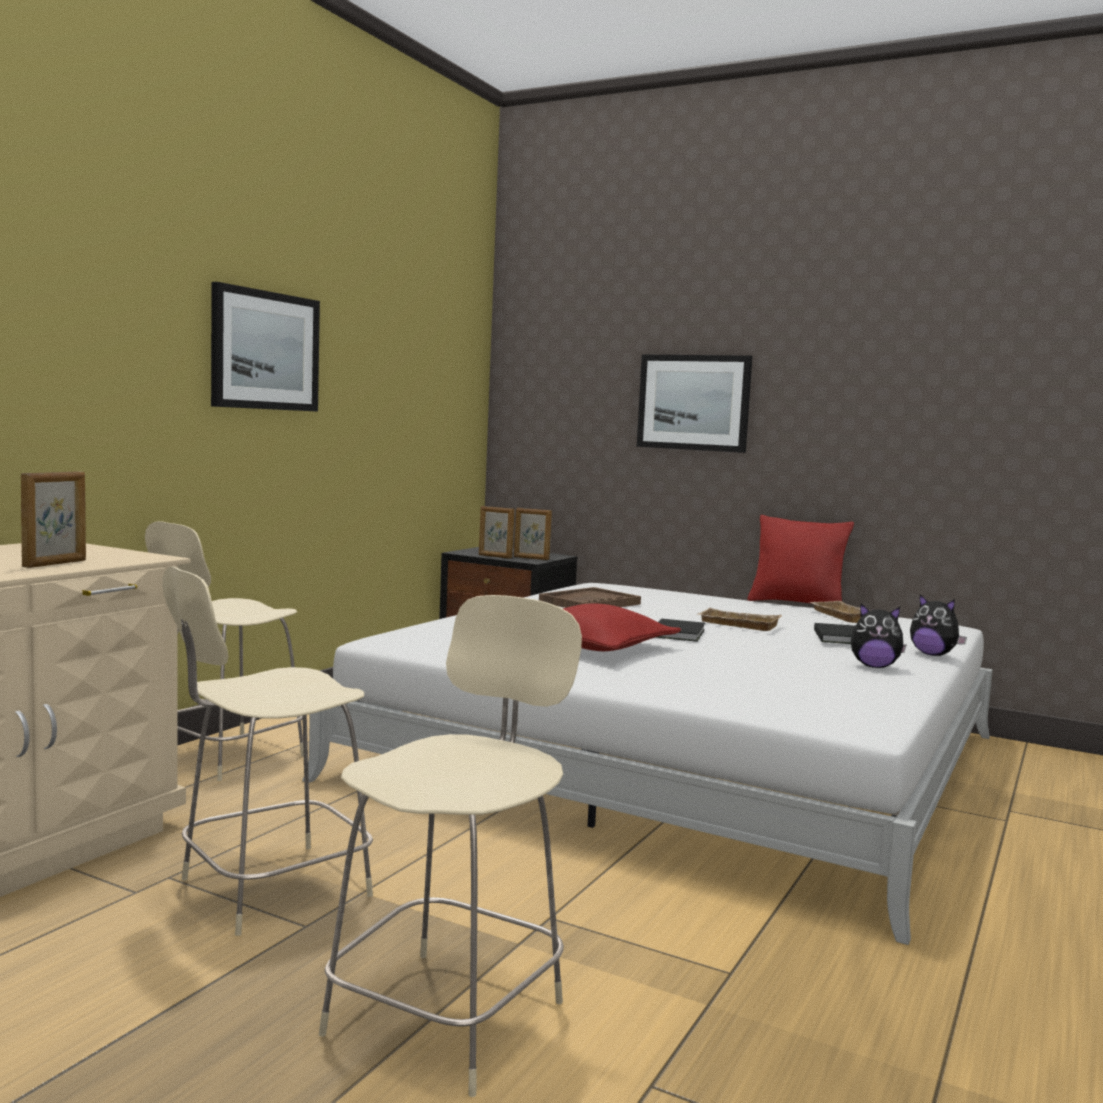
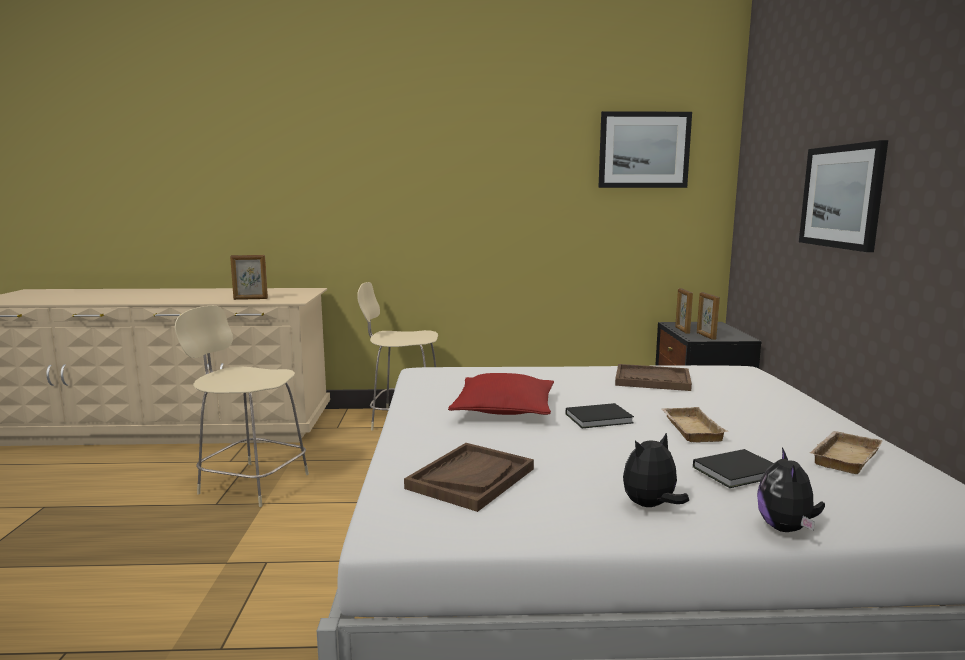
camera: 60 degrees right, 5 degrees up
picture [211,282,320,412] -> picture moved to [598,111,692,188]
beige chair [319,595,582,1097] -> none
red pillow [747,515,854,604] -> none
plush toy [851,604,906,668] -> plush toy turned 75 degrees clockwise [623,432,689,507]
none -> brown tray [404,443,534,512]

